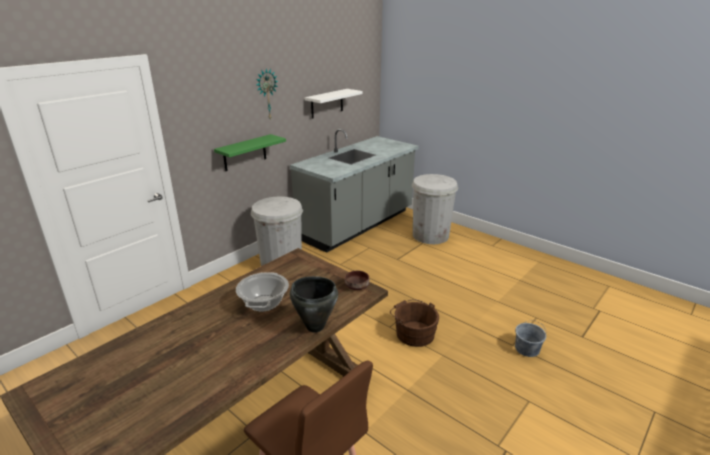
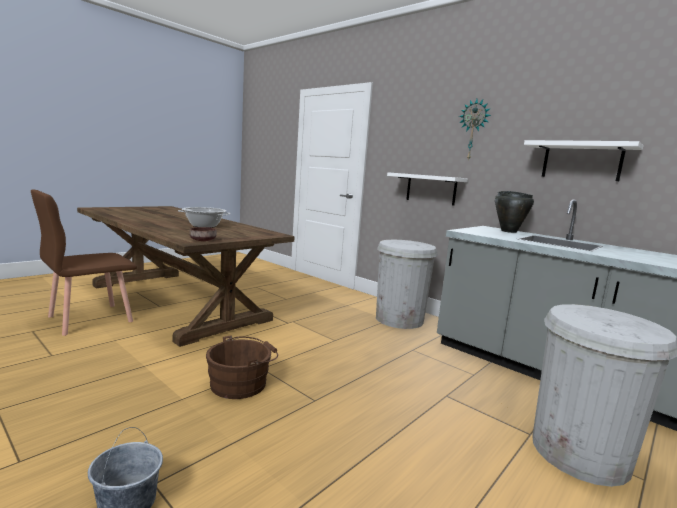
camera: 90 degrees right, 15 degrees down
green shelf [214,134,286,171] -> white shelf [387,172,468,206]
black cooking pot [290,276,338,332] -> black cooking pot moved to [495,191,534,233]

